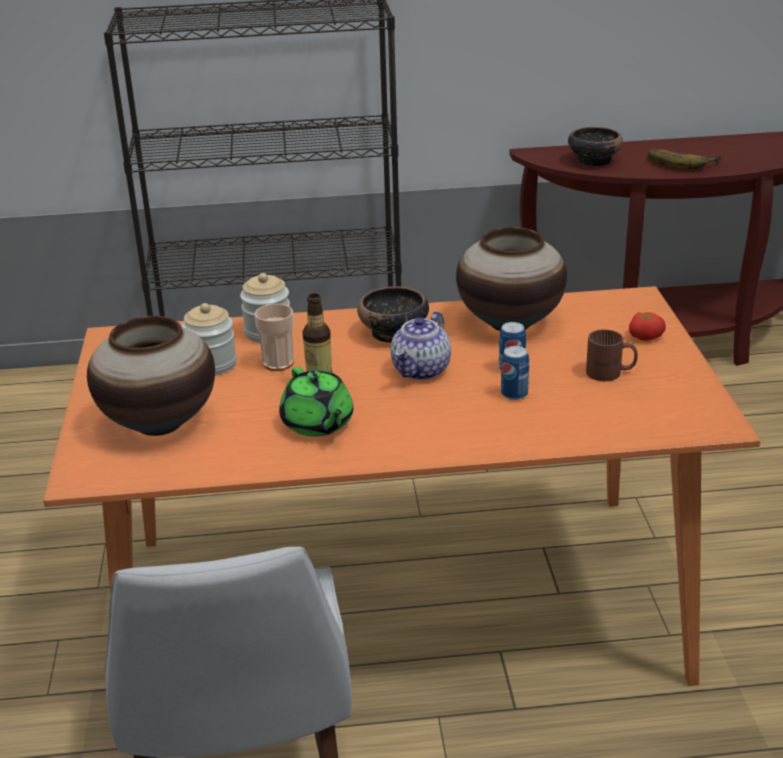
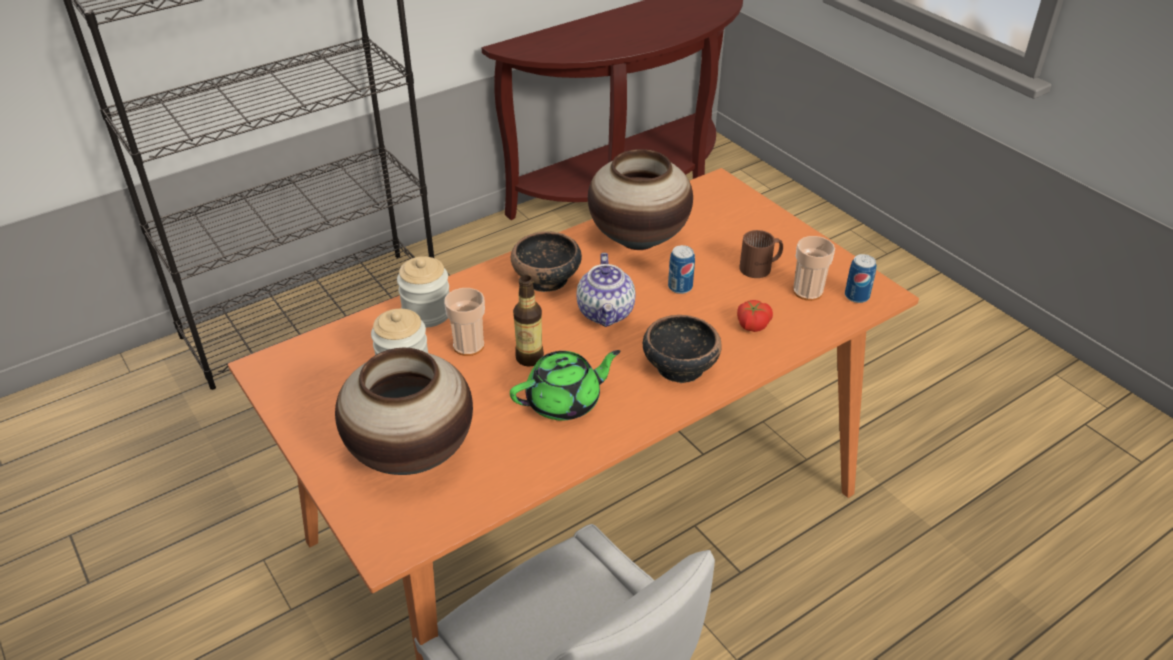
camera: 30 degrees left, 10 degrees up
green teapot [279,367,353,437] -> green teapot turned 60 degrees counterclockwise [510,350,621,421]
can [501,346,529,400] -> can moved to [845,254,877,303]
bowl [568,127,623,167] -> bowl moved to [643,315,722,383]
tomato [629,312,666,341] -> tomato moved to [737,300,773,332]
banana [648,149,721,169] -> none
none -> cup [793,236,835,301]

